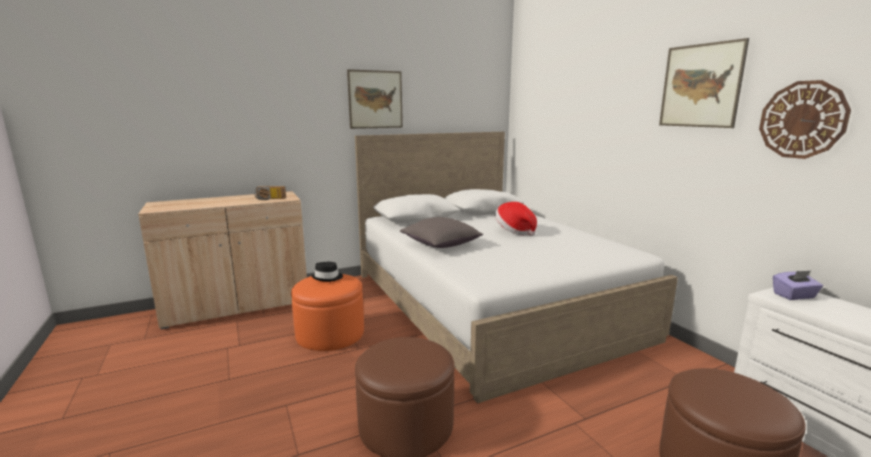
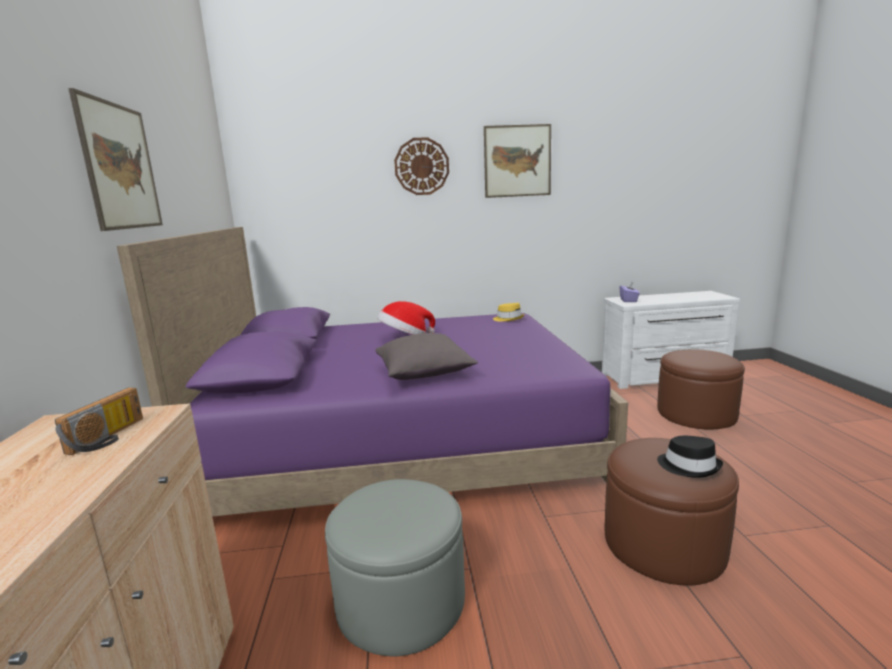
camera: 70 degrees left, 0 degrees up
orange ottoman [291,274,364,351] -> grey ottoman [325,479,465,656]
black hat [312,262,343,282] -> black hat moved to [657,436,723,478]
white bed [355,132,678,403] -> purple bed [117,227,628,517]
wall clock [759,80,851,159] -> wall clock moved to [394,137,449,195]
none -> yellow hat [493,303,524,322]

